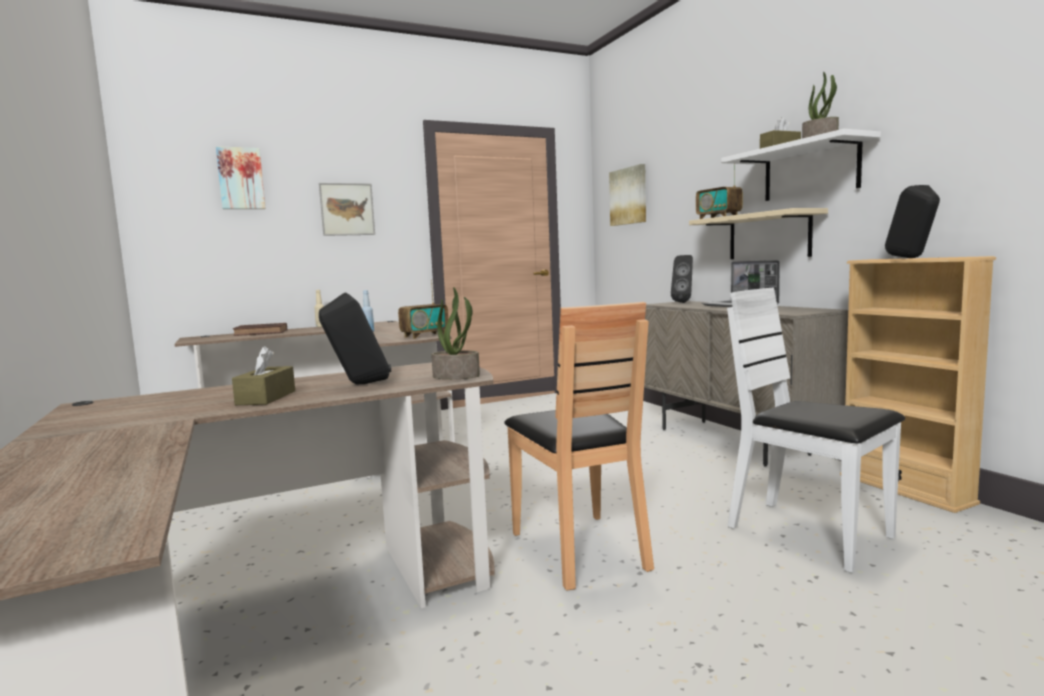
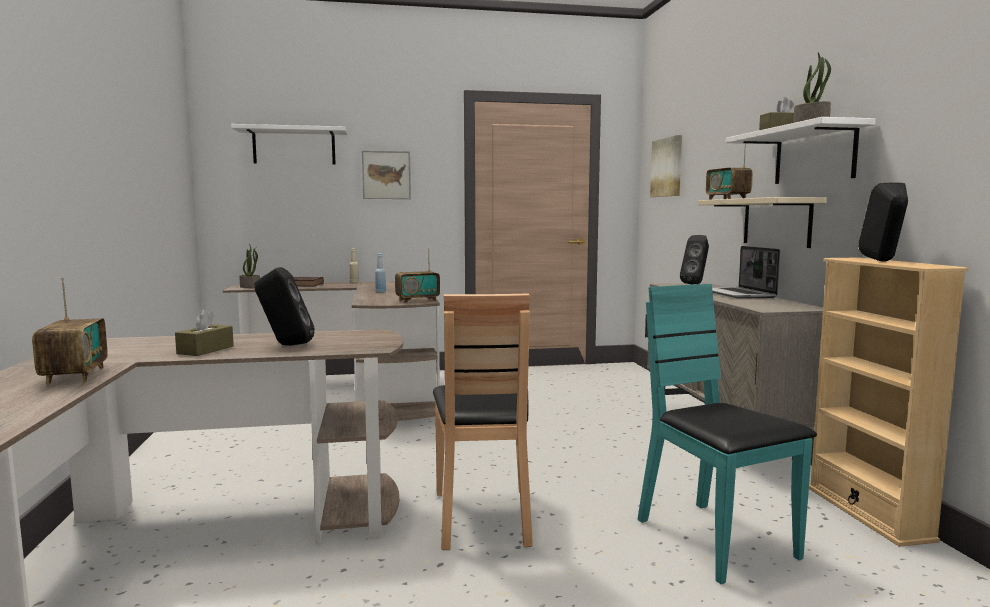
camera: 15 degrees right, 0 degrees up
picture [216,146,265,209] -> white shelf [231,124,347,165]
potted plant [431,287,480,379] -> potted plant moved to [239,244,260,288]
white chair [727,287,905,573] -> turquoise chair [638,284,817,584]
none -> radio [32,278,108,385]

